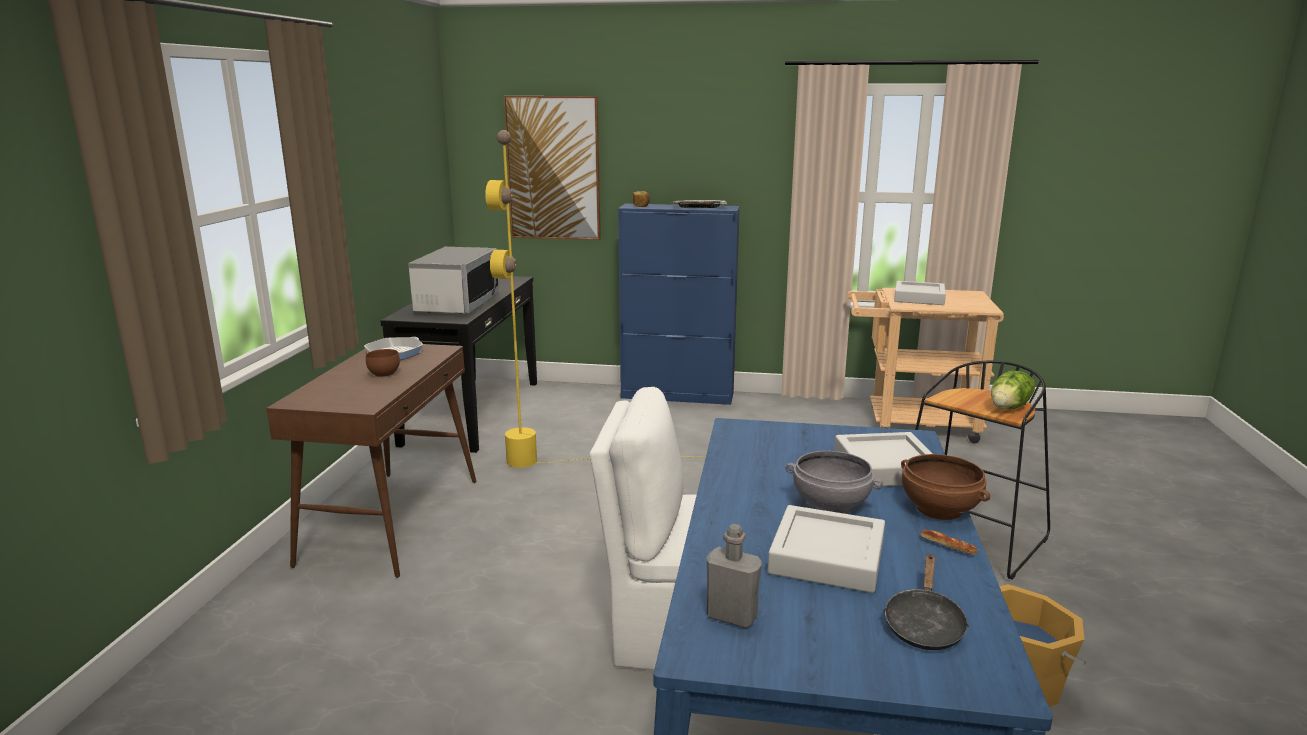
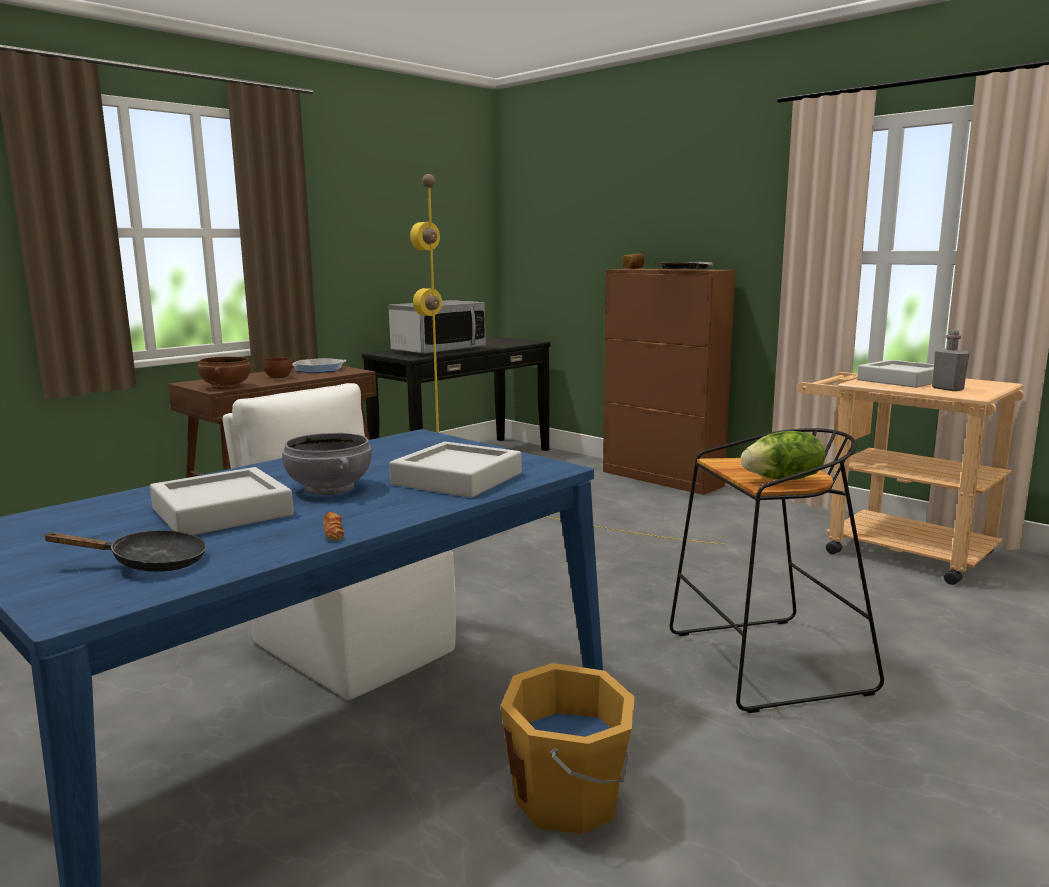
camera: 35 degrees right, 5 degrees down
picture [504,96,601,240] -> none
blue cabinet [618,204,740,405] -> brown cabinet [603,268,736,495]
grey bottle [707,524,762,628] -> grey bottle moved to [932,330,969,391]
black frying pan [883,554,969,650] -> black frying pan turned 150 degrees counterclockwise [43,530,207,572]
brown bowl [901,454,990,520] -> brown bowl moved to [198,356,251,389]

